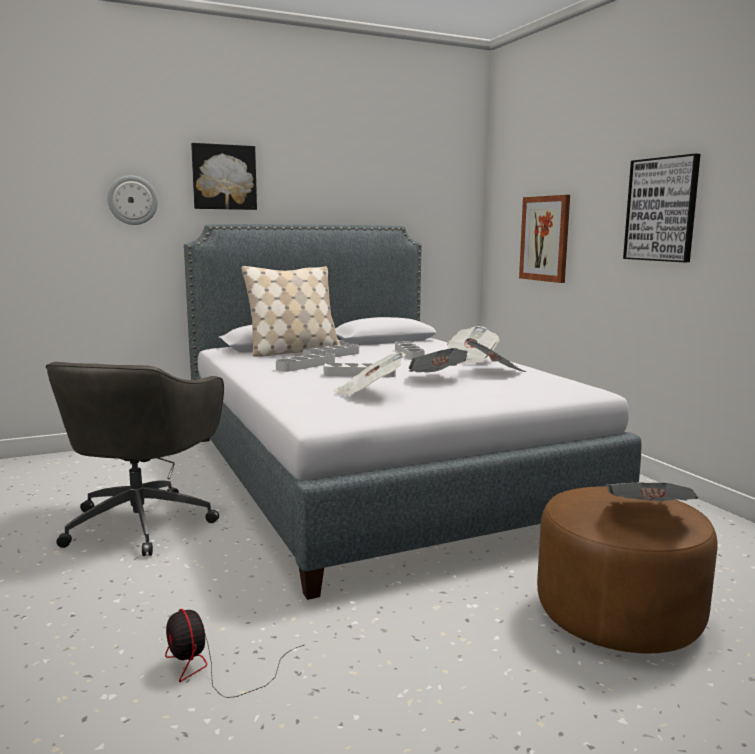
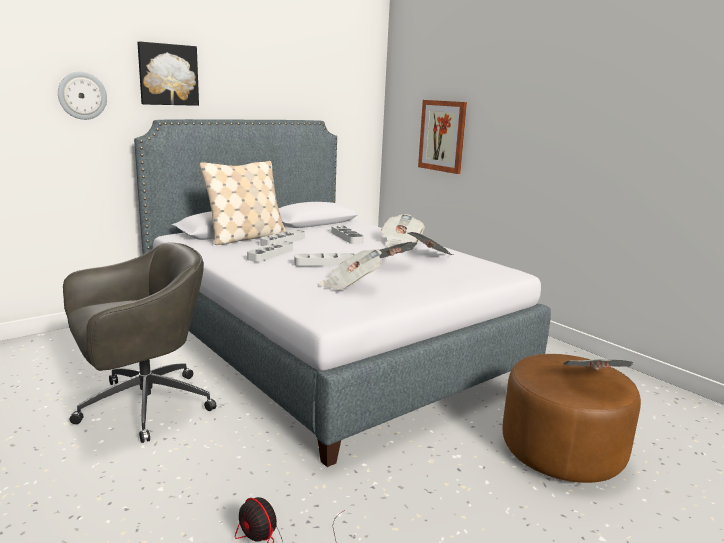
camera: 15 degrees left, 5 degrees up
grey office chair [46,362,224,556] -> grey office chair turned 120 degrees counterclockwise [63,242,216,443]
picture [623,153,701,262] -> none

